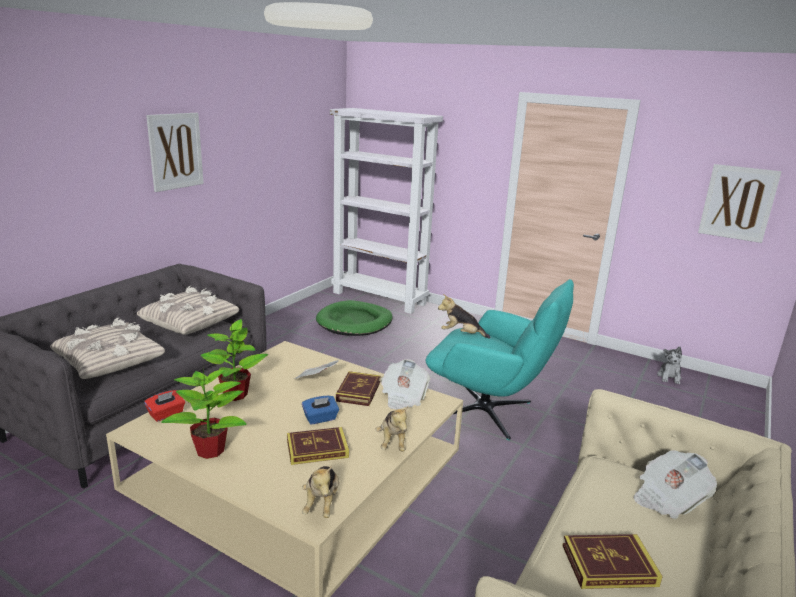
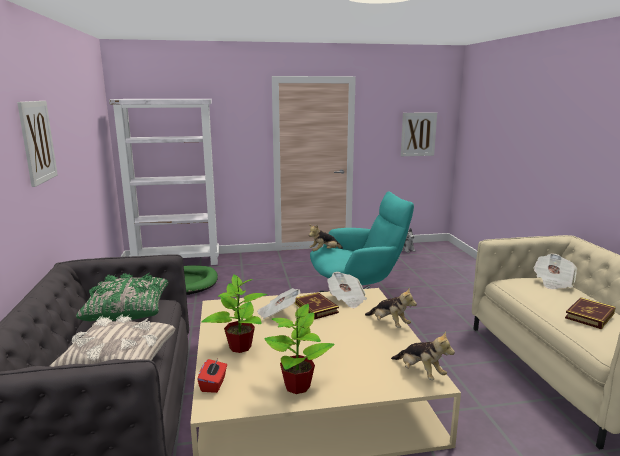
camera: 40 degrees left, 5 degrees down
beige pillow [137,286,239,335] -> green pillow [76,273,168,321]
book [287,427,349,465] -> none
blue tissue box [302,396,339,425] -> none

